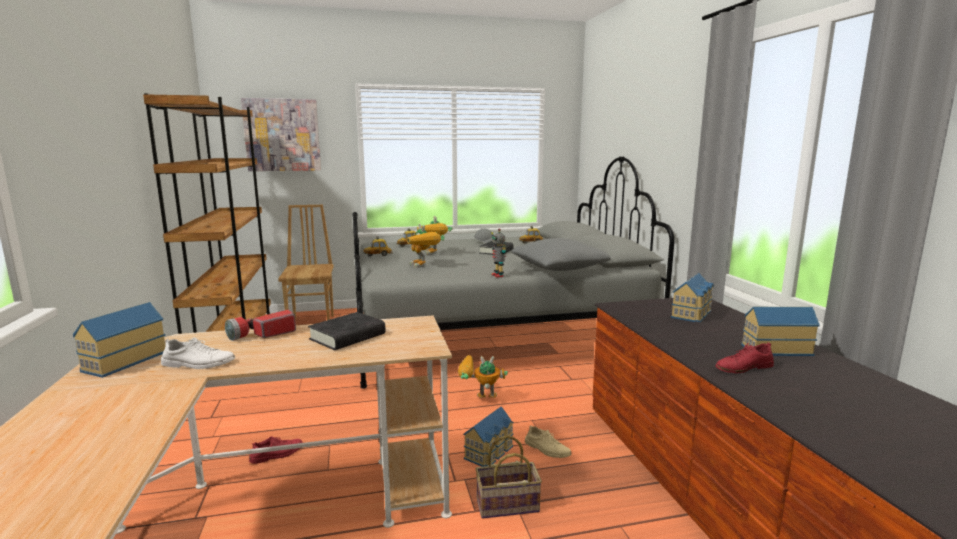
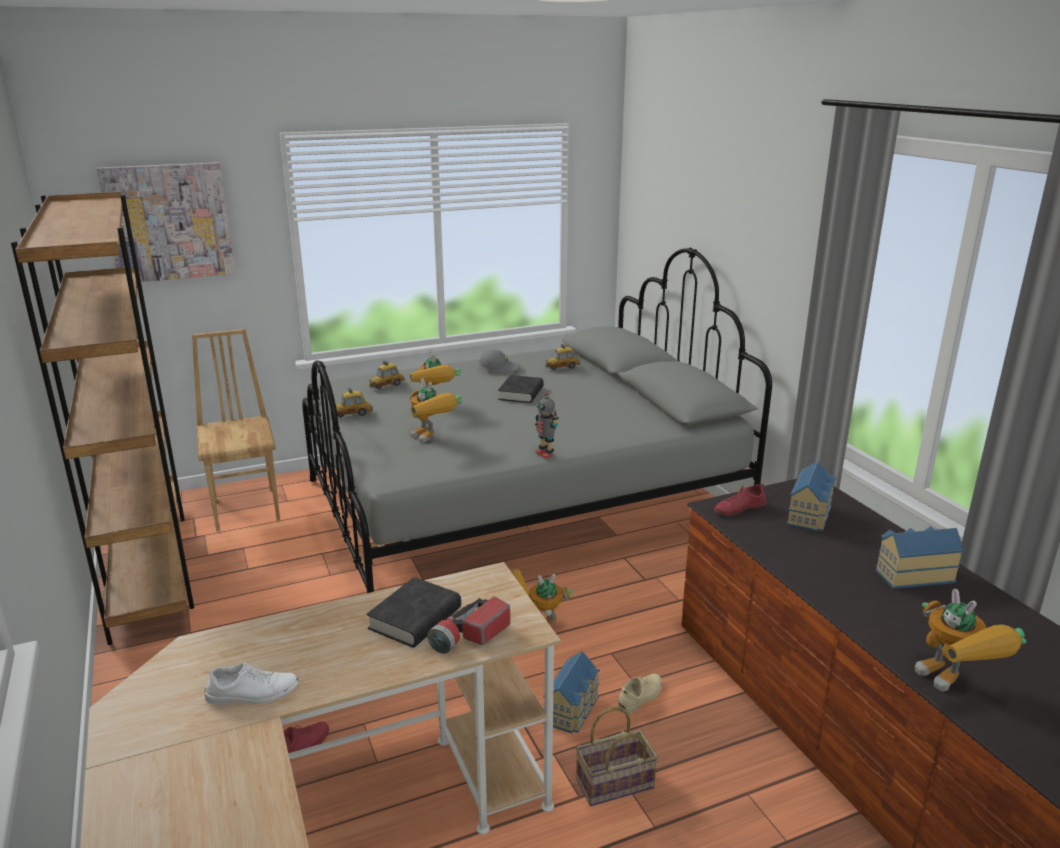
camera: 10 degrees left, 10 degrees up
toy house [73,302,165,378] -> none
flashlight [225,310,296,341] -> flashlight moved to [427,596,510,654]
grey pillow [511,238,611,271] -> none
beige shoe [525,425,572,458] -> beige shoe turned 75 degrees counterclockwise [618,673,662,713]
red shoe [715,342,774,373] -> red shoe moved to [714,483,766,516]
none -> toy robot [915,589,1026,691]

